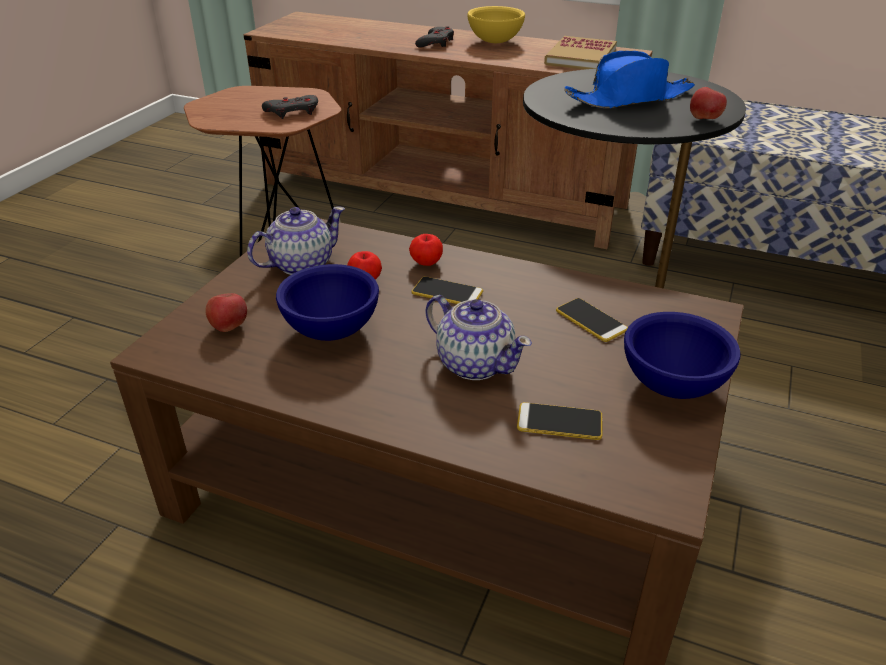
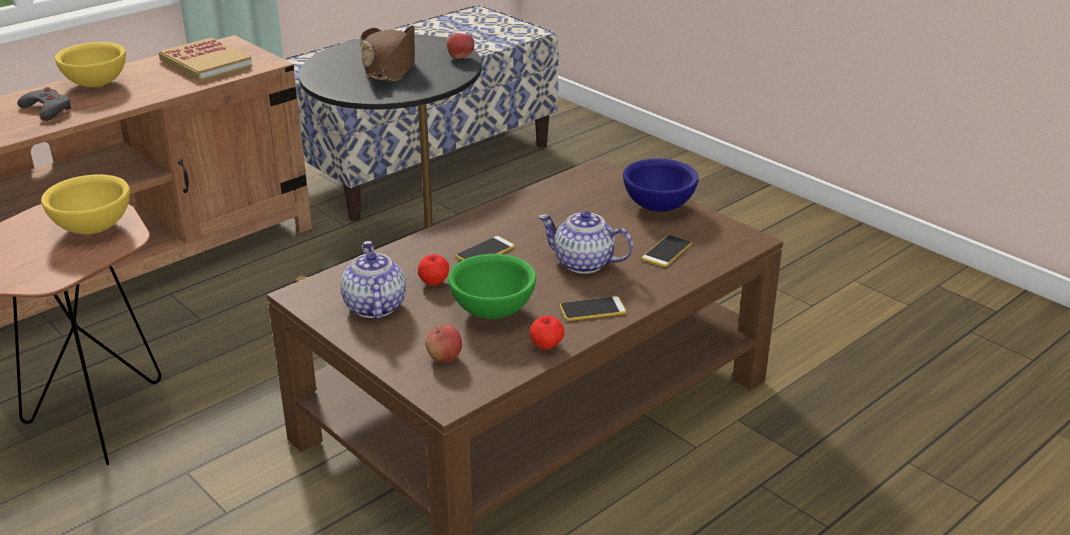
camera: 65 degrees left, 5 degrees down
grey game controller [262,95,318,119] -> yellow bowl [41,174,130,234]
blue bowl [276,264,379,341] -> green bowl [448,254,536,319]
apple [409,234,443,266] -> apple moved to [529,316,565,350]
teapot [426,295,532,380] -> teapot turned 135 degrees counterclockwise [538,210,633,274]
phone [556,298,628,342] -> phone moved to [560,296,627,321]
blue hat [564,51,695,108] -> brown hat [361,25,415,81]

